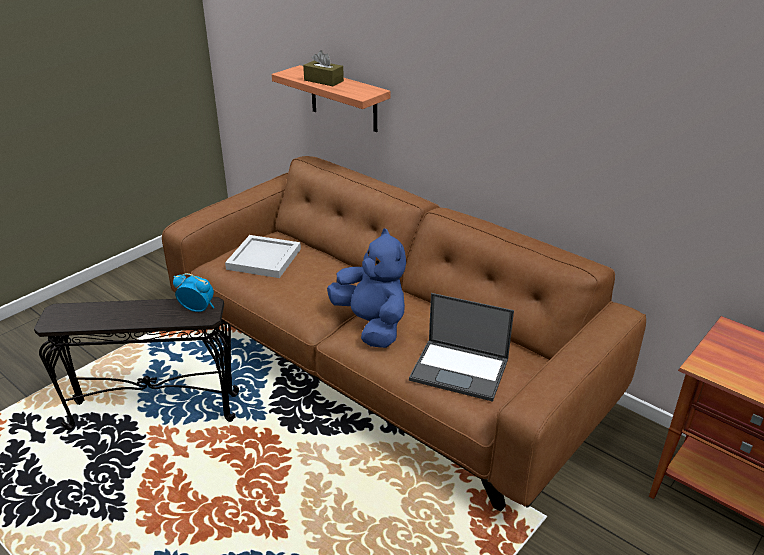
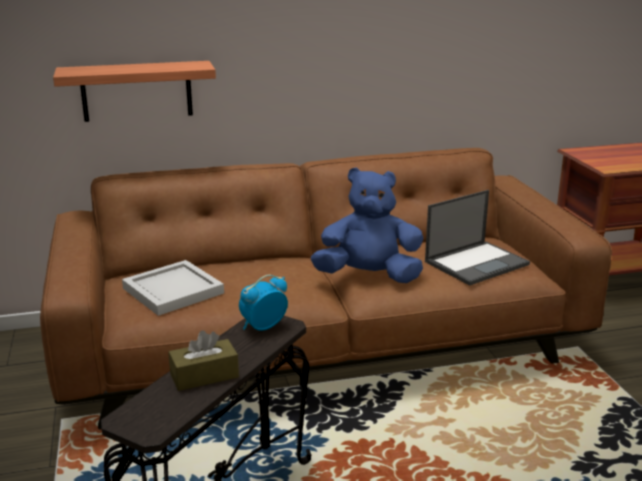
camera: 55 degrees left, 10 degrees down
brown tissue box [303,50,344,86] -> brown tissue box moved to [168,330,239,391]

